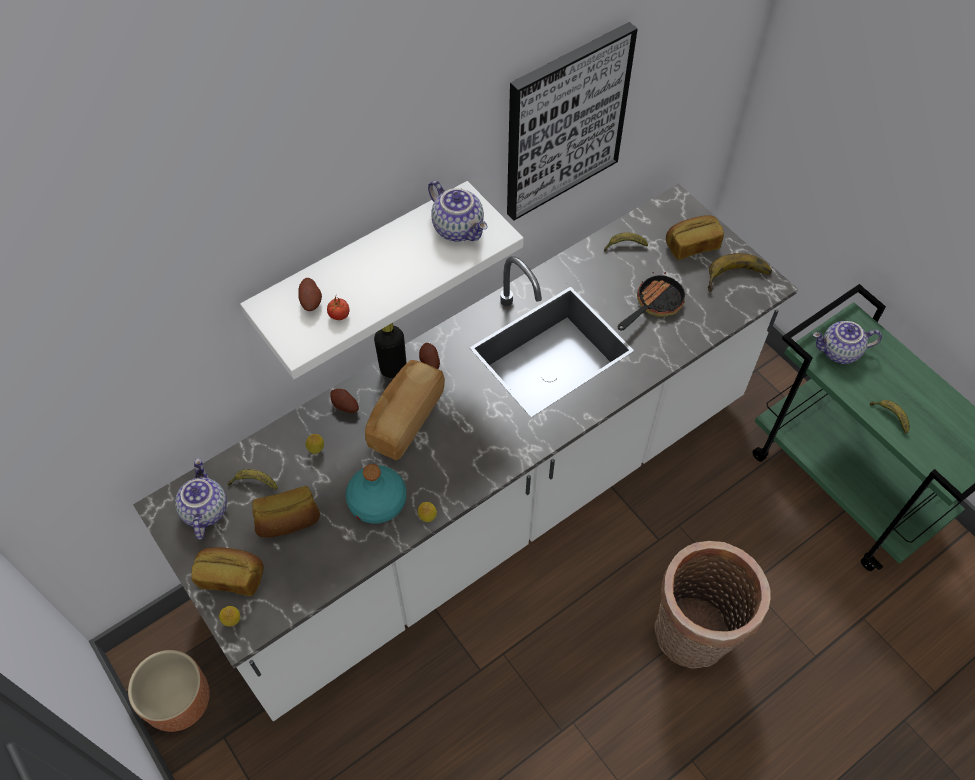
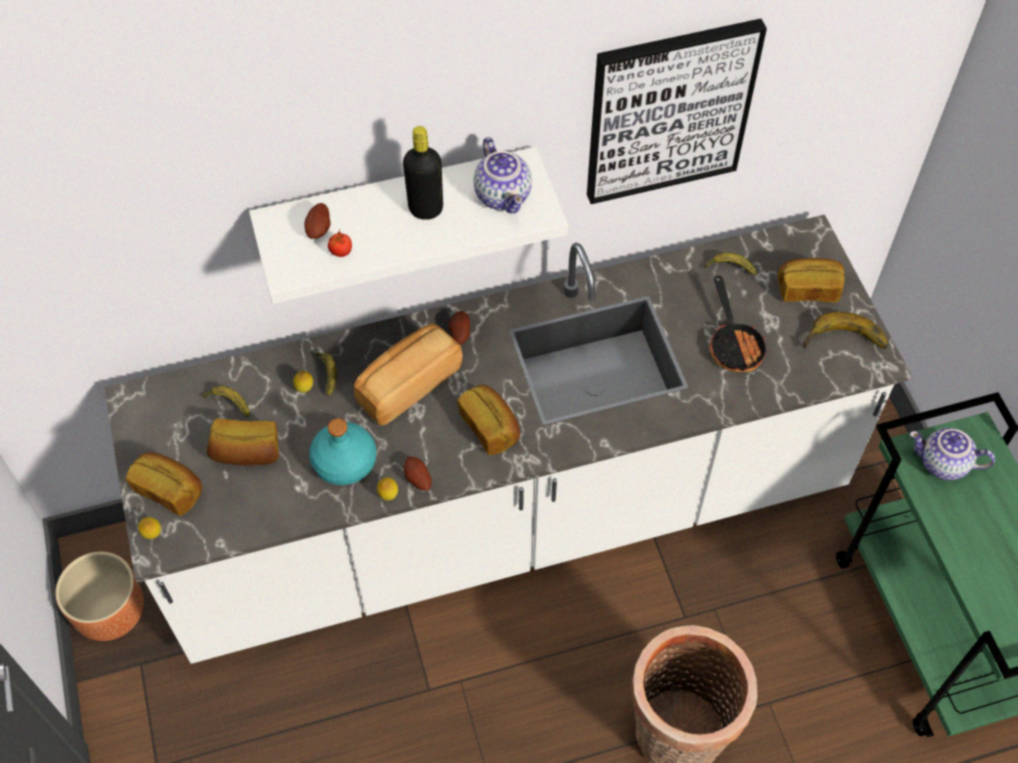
camera: 20 degrees right, 0 degrees up
teapot [175,458,227,540] -> none
potato [330,389,359,413] -> potato moved to [404,456,432,491]
black bottle [374,323,406,378] -> black bottle moved to [403,126,443,220]
frying pan [618,272,685,331] -> frying pan turned 105 degrees clockwise [709,275,769,372]
banana [870,400,910,434] -> banana moved to [315,352,337,396]
none -> bread [457,385,520,455]

